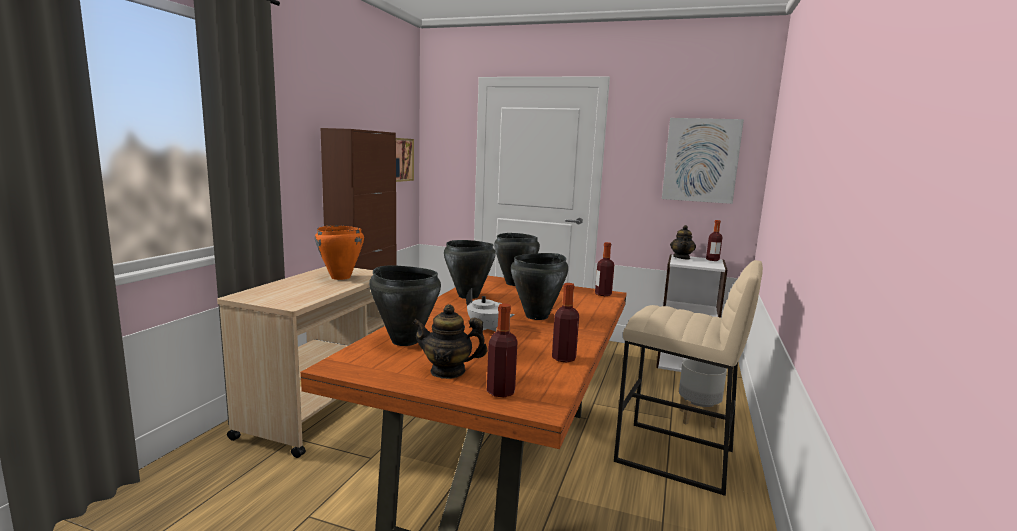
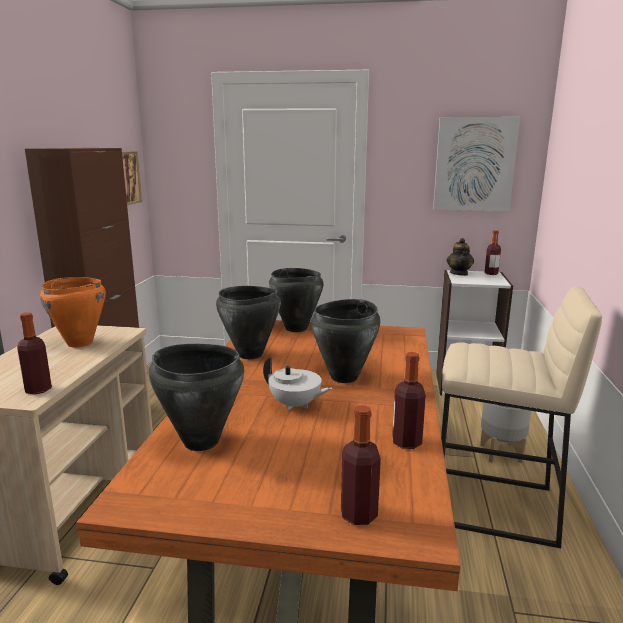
camera: 10 degrees left, 5 degrees up
teapot [412,304,487,379] -> none
bottle [595,242,614,296] -> bottle moved to [17,312,52,394]

